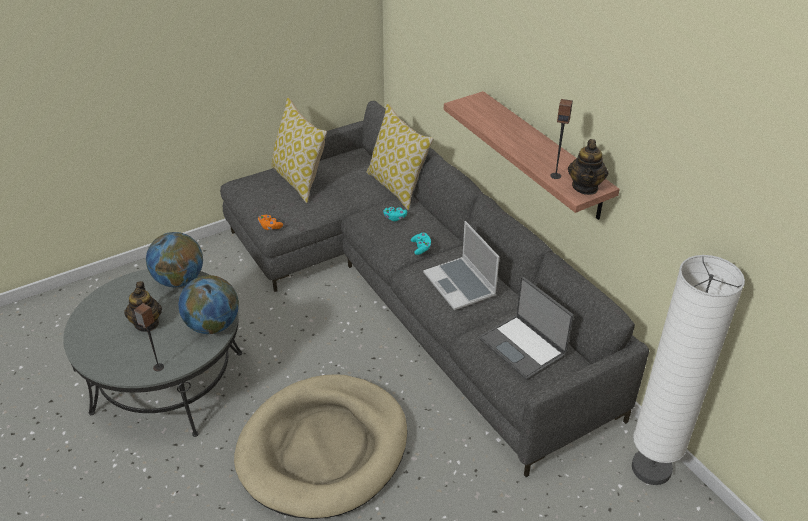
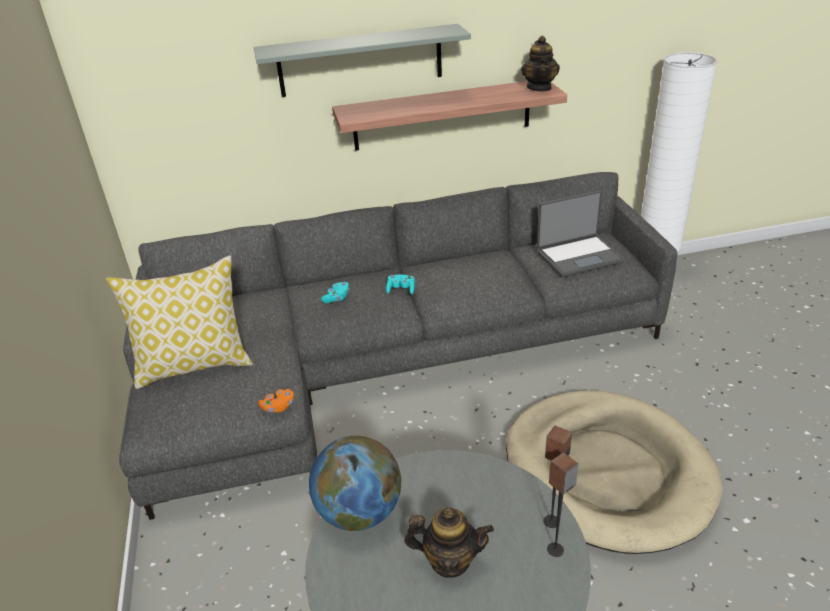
camera: 70 degrees left, 5 degrees down
globe [178,275,239,334] -> none
pillow [367,104,433,210] -> none
laptop [423,221,499,310] -> none
speaker [550,99,573,179] -> speaker moved to [543,425,572,528]
teapot [568,139,608,195] -> teapot turned 60 degrees clockwise [521,36,560,91]
none -> grey shelf [254,24,471,97]

